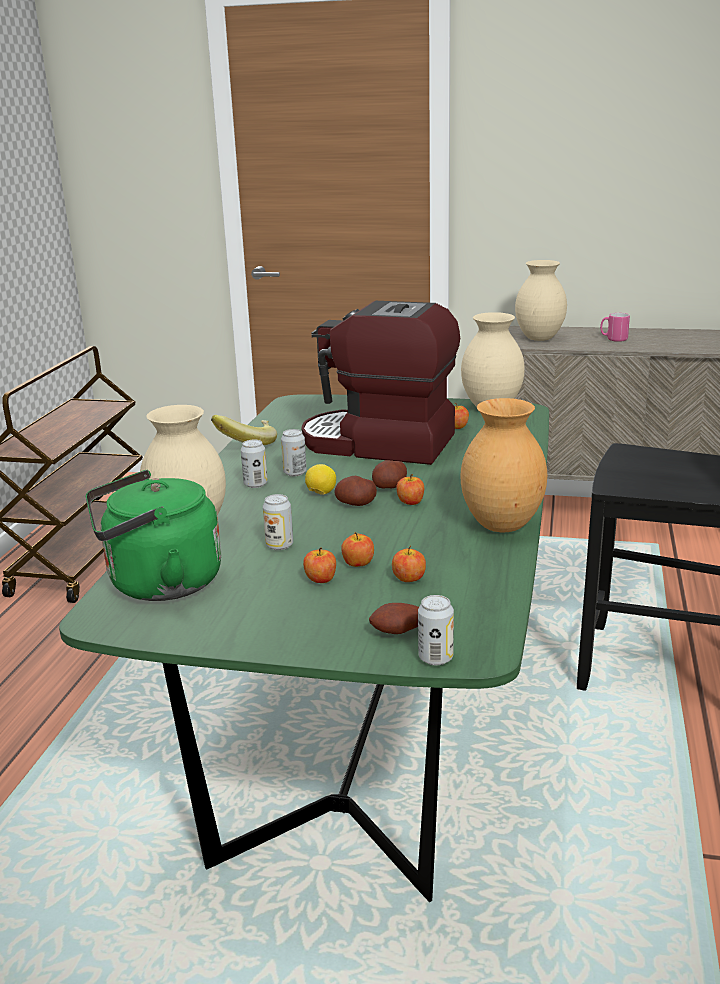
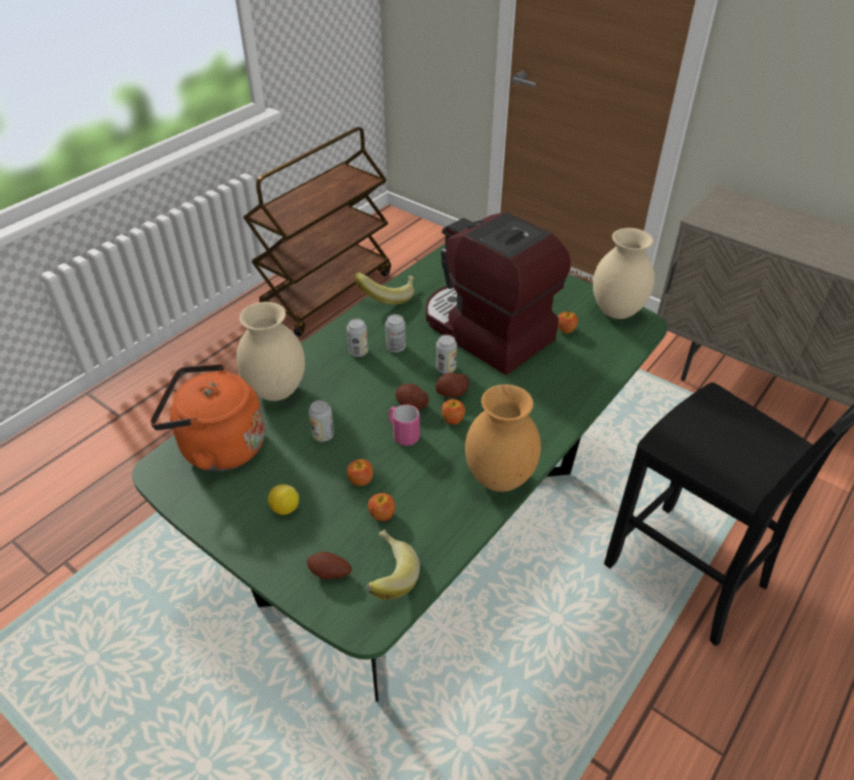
camera: 25 degrees right, 20 degrees up
green kettle [86,470,221,601] -> orange kettle [150,364,265,471]
apple [303,547,336,583] -> none
lemon [305,464,336,495] -> lemon moved to [268,484,299,515]
can [418,595,454,665] -> can moved to [436,335,457,374]
beige vase [515,260,567,341] -> none
pink mug [600,313,630,342] -> pink mug moved to [388,404,420,446]
none -> banana [366,530,420,600]

